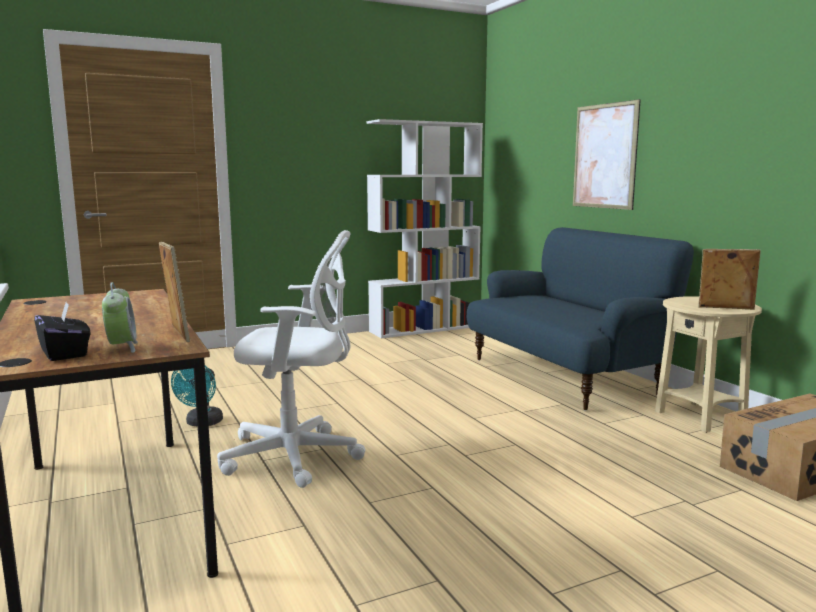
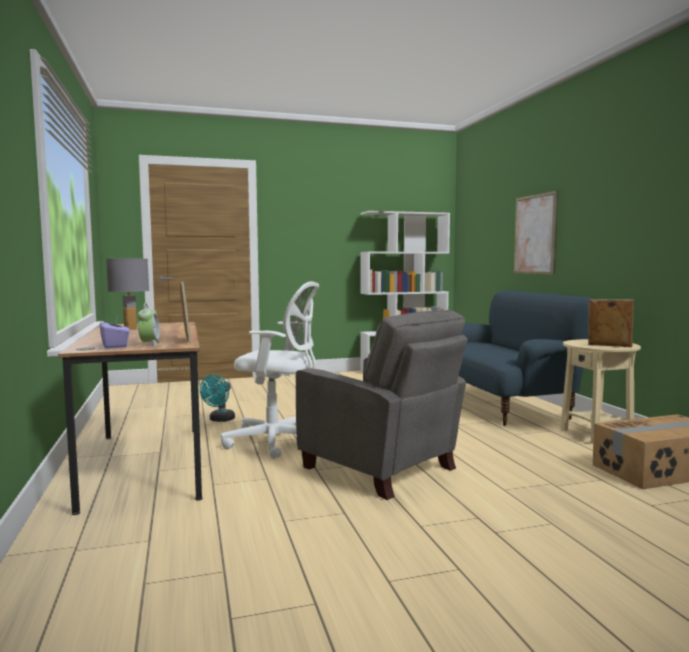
camera: 10 degrees right, 5 degrees down
black tissue box [34,302,91,361] -> purple tissue box [100,316,130,348]
none -> grey table lamp [106,259,149,330]
none -> grey armchair [296,310,468,500]

